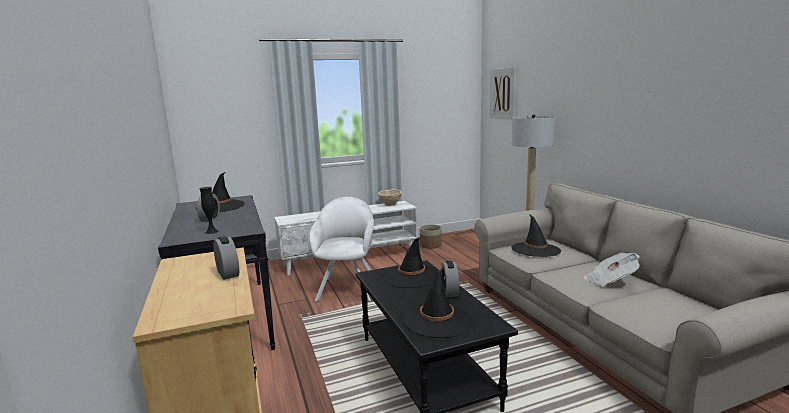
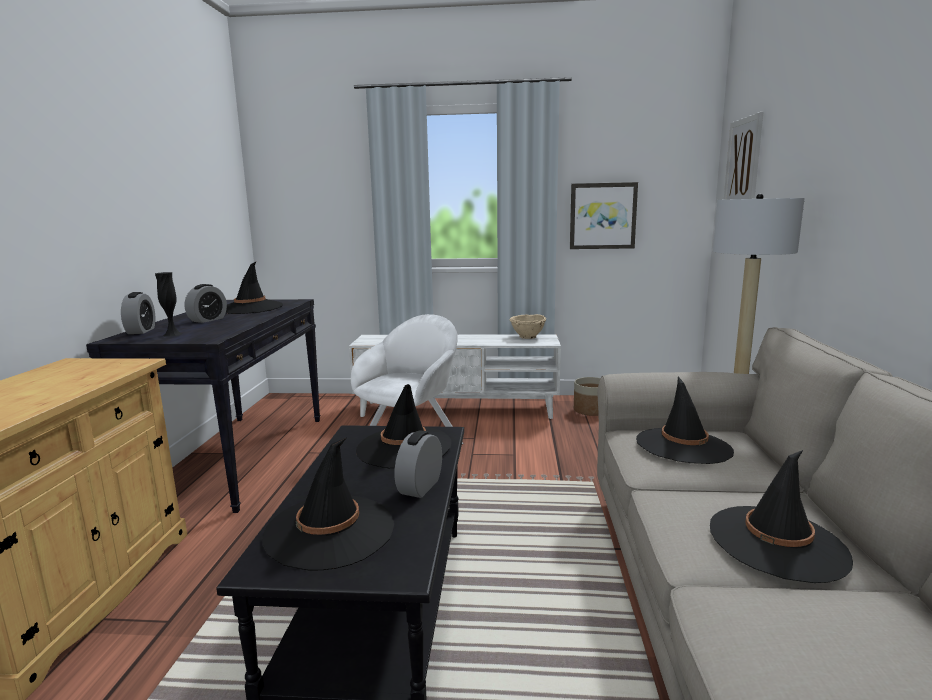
camera: 25 degrees right, 0 degrees up
alarm clock [213,236,239,280] -> alarm clock moved to [121,292,155,334]
newspaper [584,253,640,286] -> black hat [710,450,853,583]
none -> picture [570,182,638,249]

